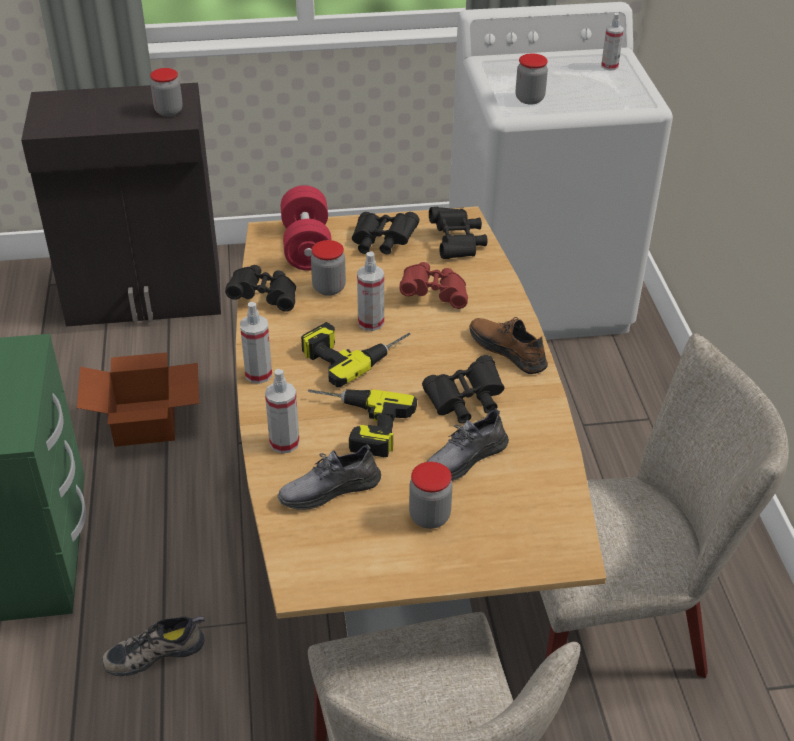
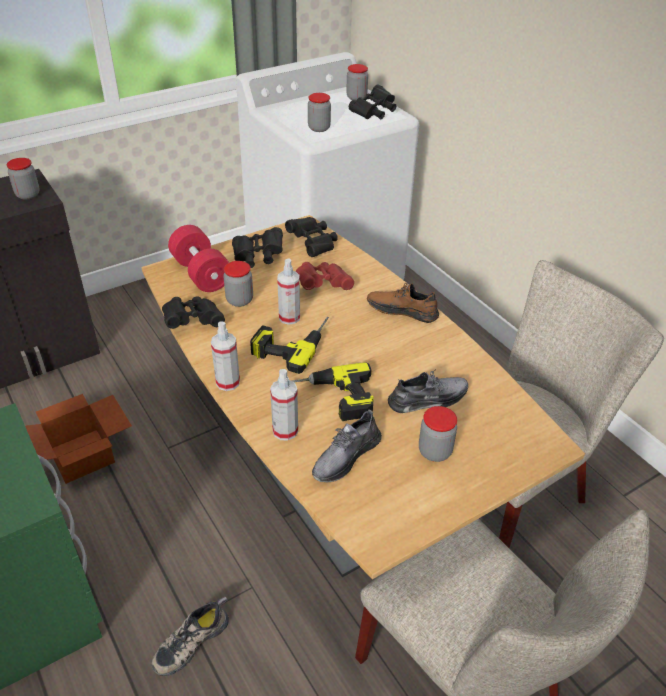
camera: 25 degrees left, 0 degrees up
black binoculars [422,355,505,423] -> black binoculars moved to [349,85,396,120]
grey shoe [427,408,509,481] -> grey shoe turned 135 degrees counterclockwise [388,370,468,413]
spray bottle [601,13,624,71] -> jar [346,64,368,100]

